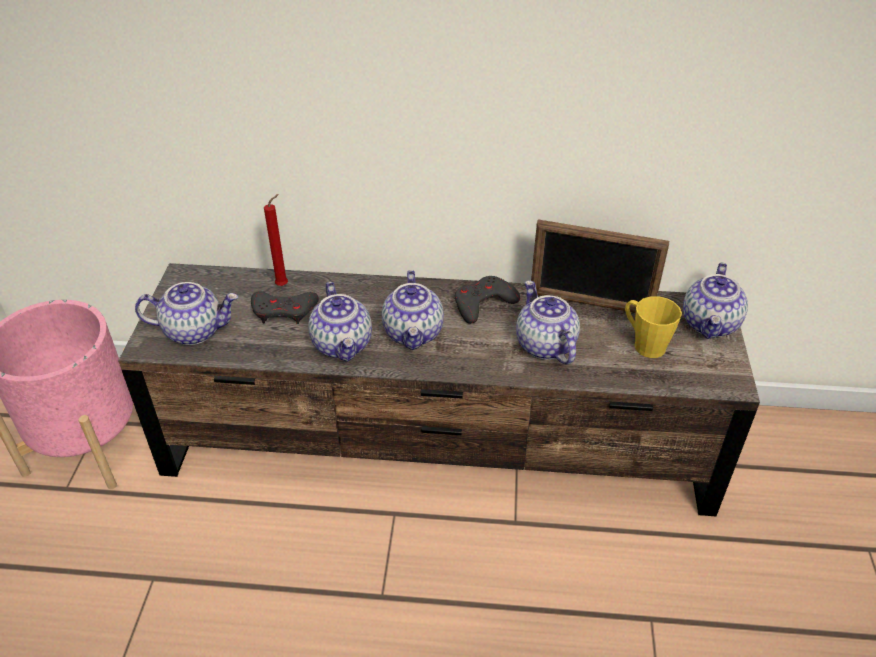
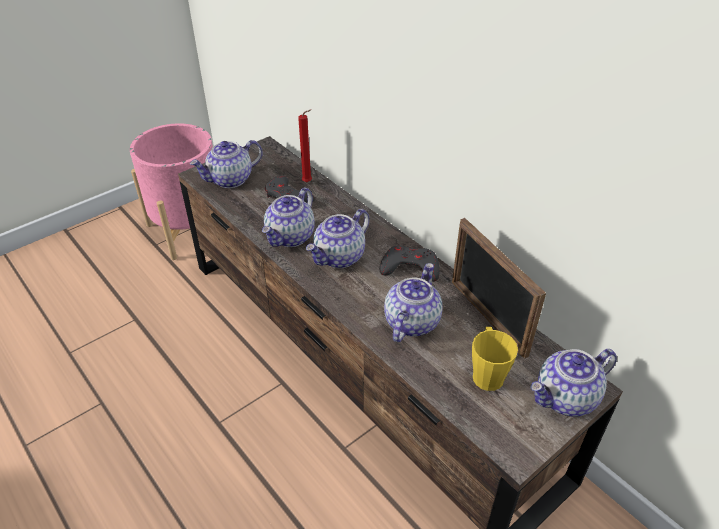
camera: 45 degrees right, 0 degrees up
teapot [135,282,238,345] -> teapot turned 105 degrees clockwise [190,140,263,188]

